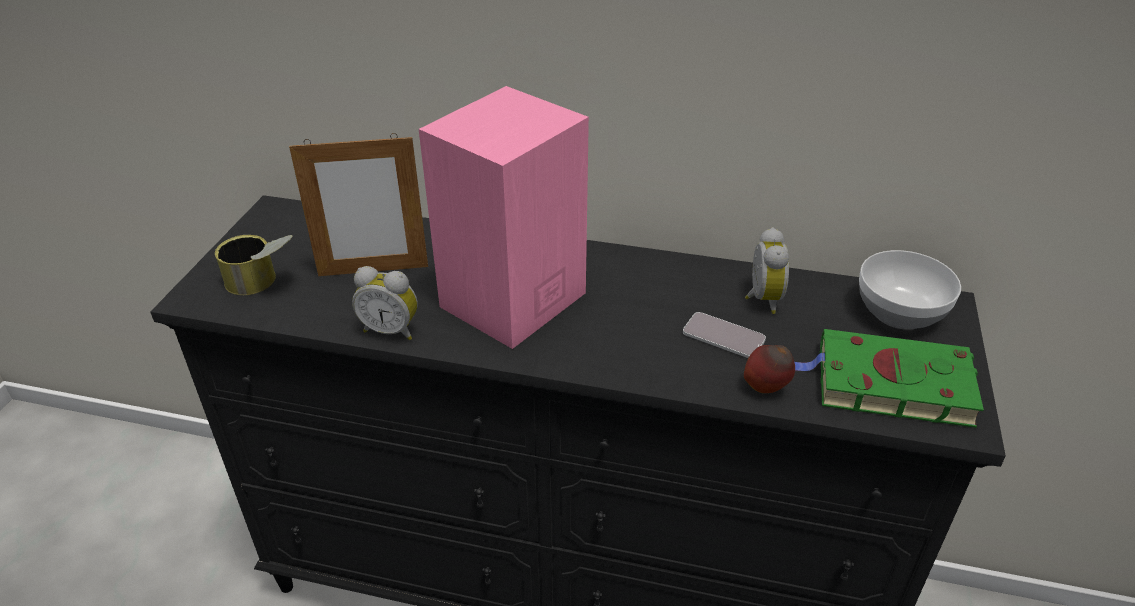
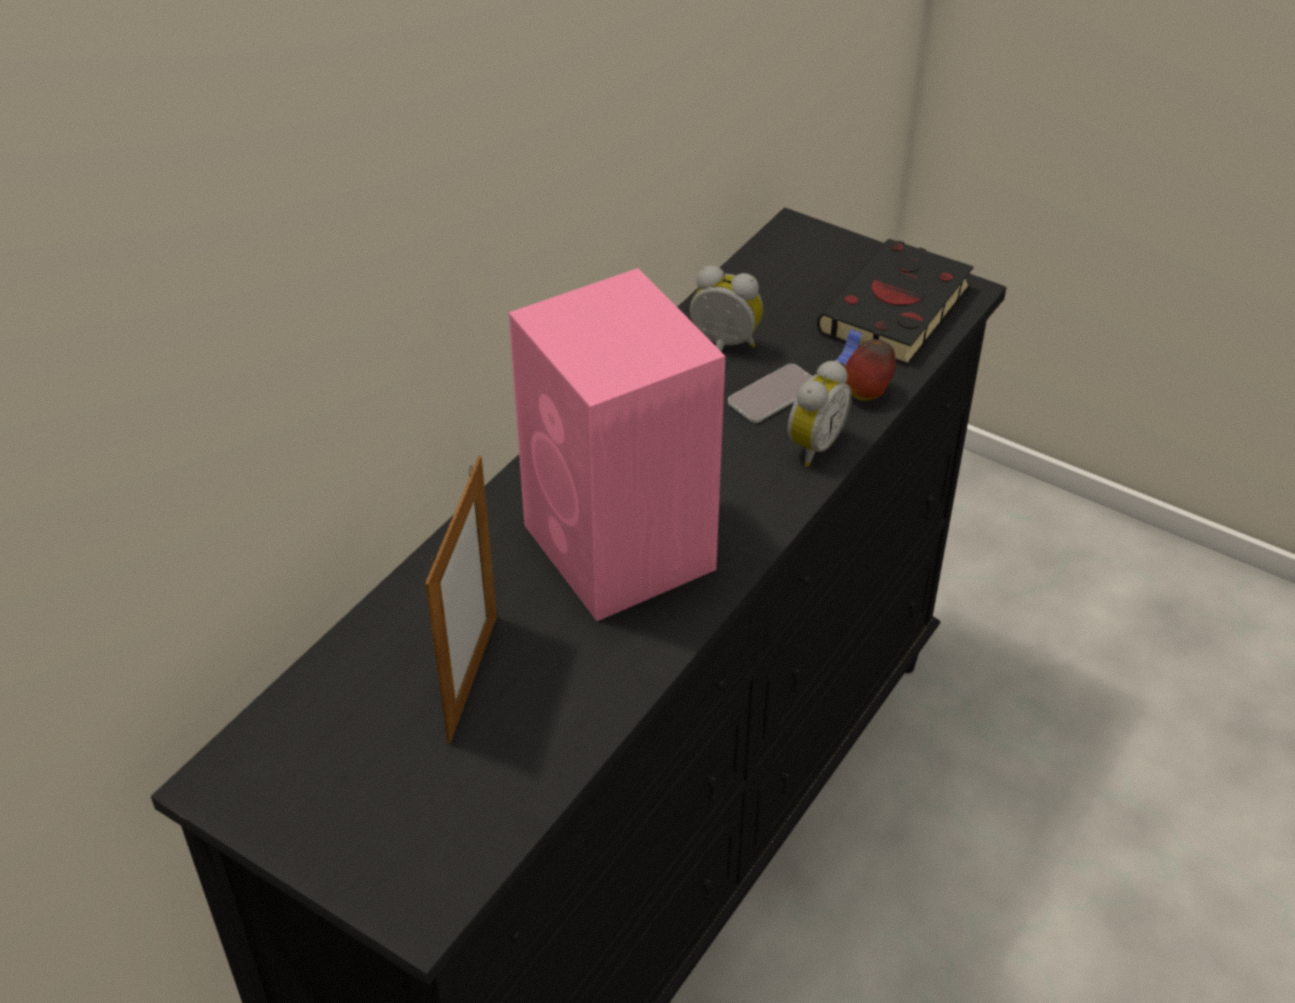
camera: 70 degrees left, 5 degrees up
can [215,235,292,295] -> none
alarm clock [352,266,418,340] -> alarm clock moved to [788,360,852,467]
green book [794,329,984,428] -> black book [817,239,974,365]
bowl [859,250,961,330] -> none

